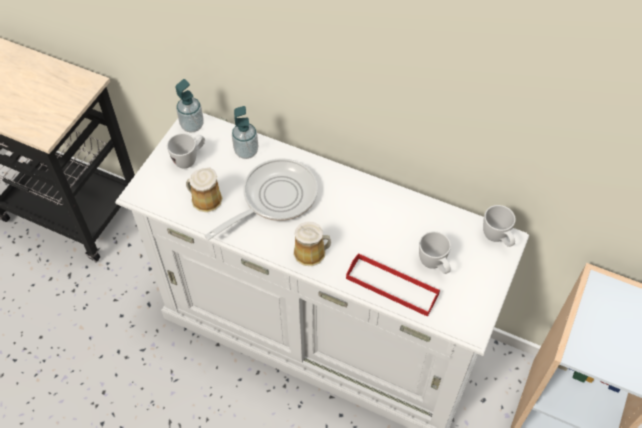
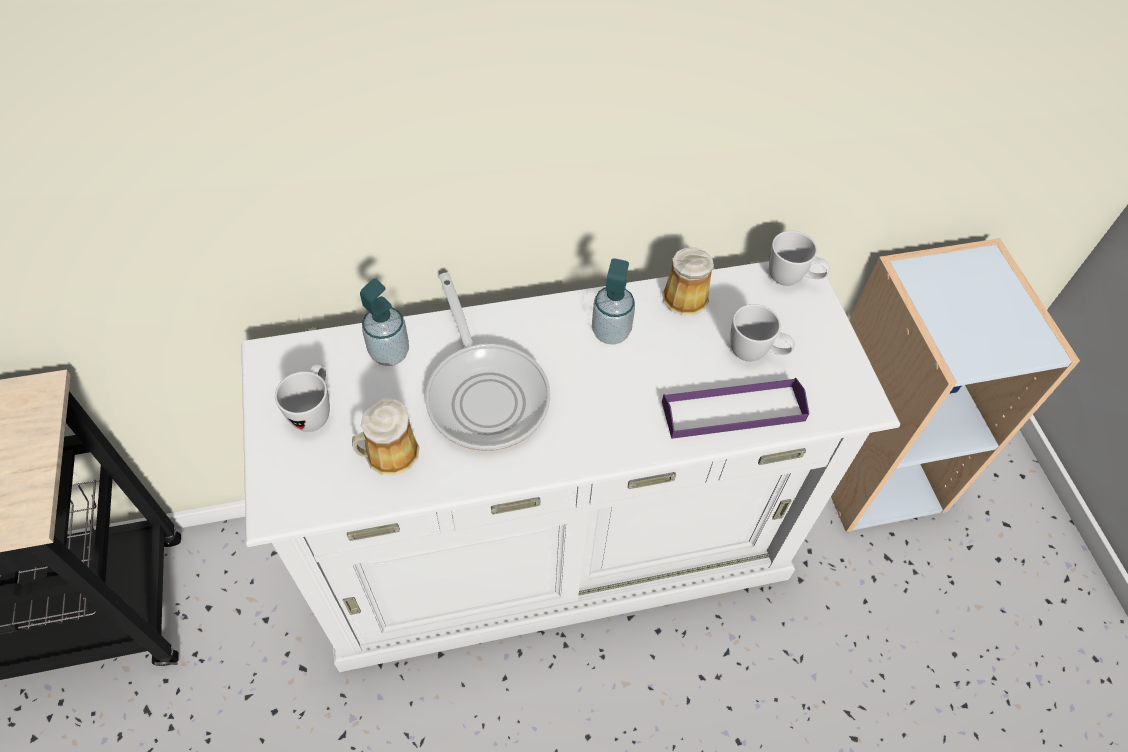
camera: 40 degrees left, 0 degrees up
soap dispenser [176,79,204,132] -> soap dispenser moved to [592,258,635,344]
frying pan [204,158,318,240] -> frying pan turned 150 degrees clockwise [425,272,550,451]
mug [293,221,331,266] -> mug moved to [662,248,714,315]
red tray [346,253,440,317] -> purple tray [662,378,809,439]

